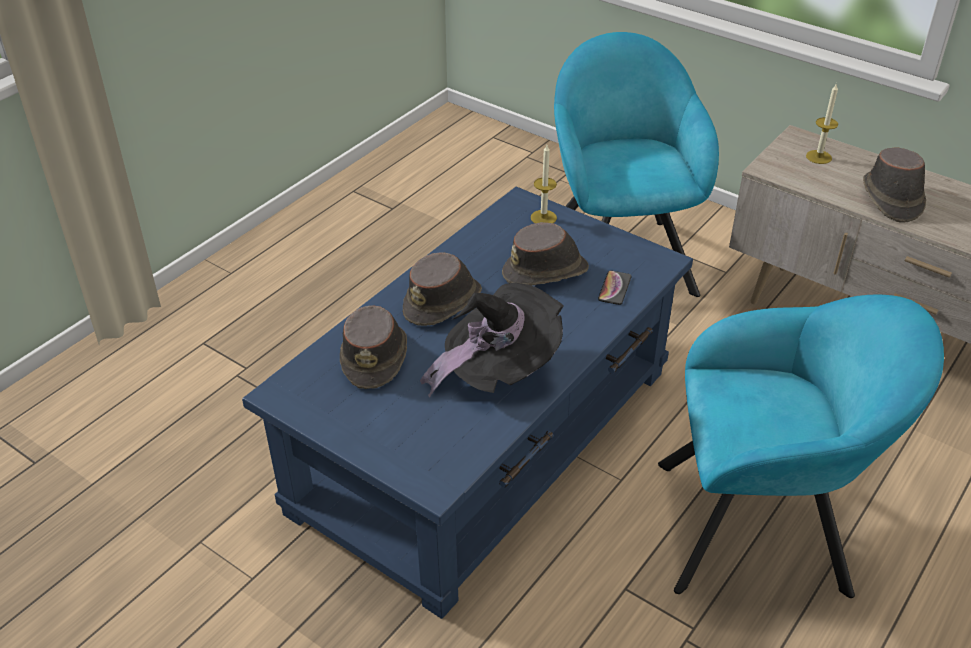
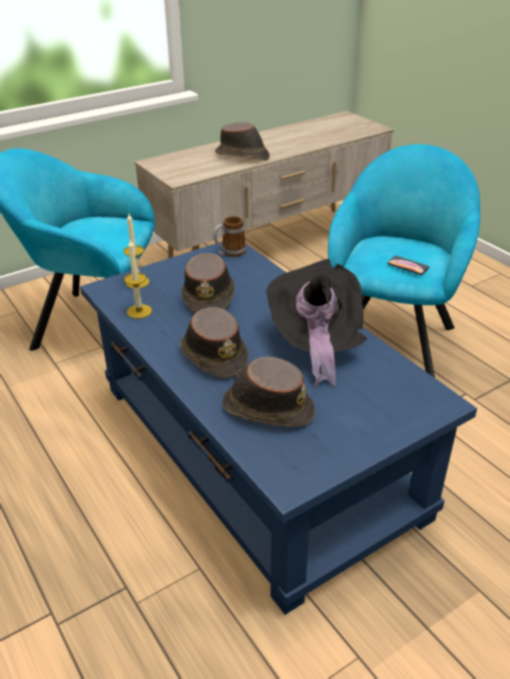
camera: 70 degrees left, 5 degrees down
phone [598,270,631,305] -> phone moved to [387,256,429,275]
candle [806,83,838,164] -> candle moved to [124,240,152,319]
none -> mug [213,216,246,257]

